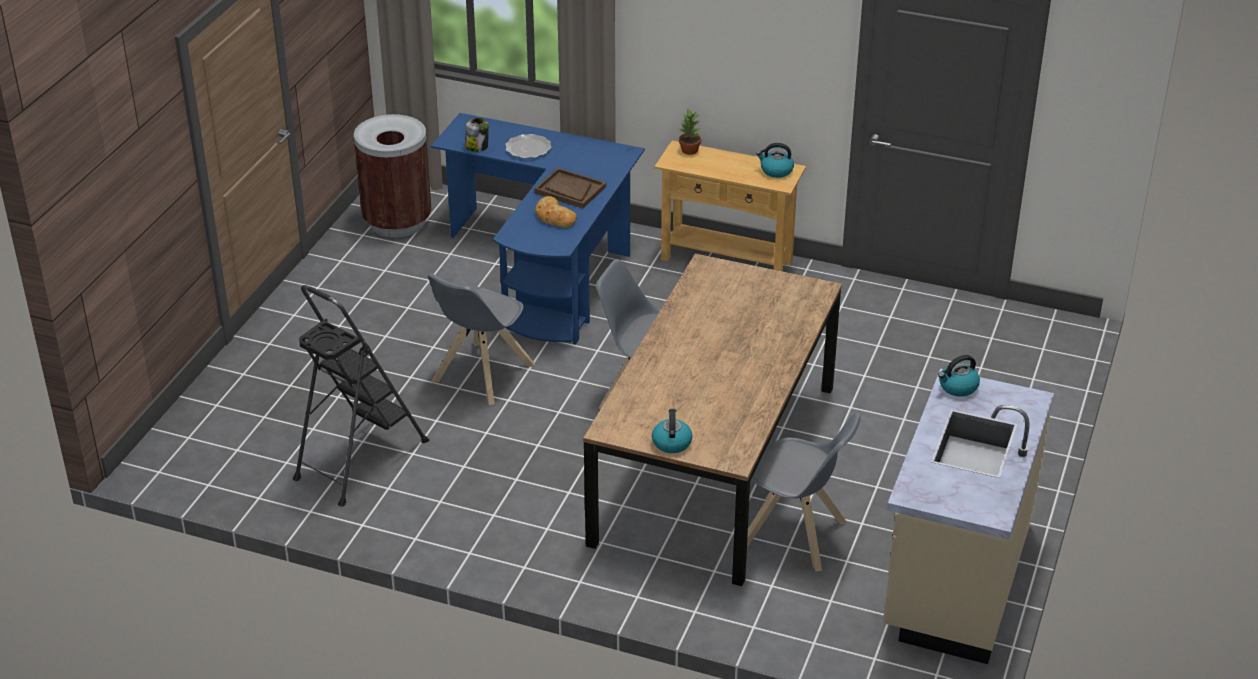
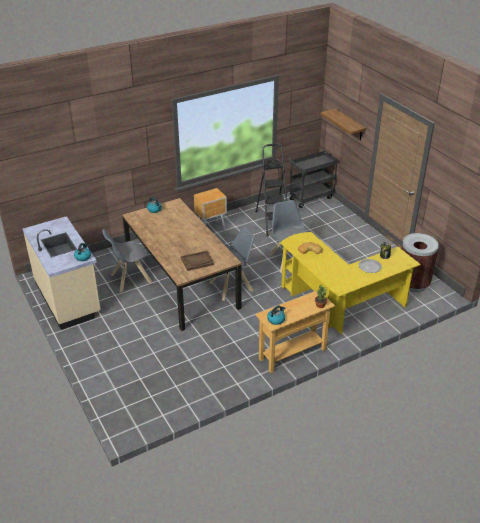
camera: 130 degrees right, 0 degrees up
blue desk [431,113,645,345] -> yellow desk [280,232,421,334]
brown tray [534,168,606,208] -> brown tray moved to [181,251,214,271]
none -> brown nightstand [194,188,227,230]
none -> grey cart [288,151,338,208]
none -> shelf [321,109,366,140]

